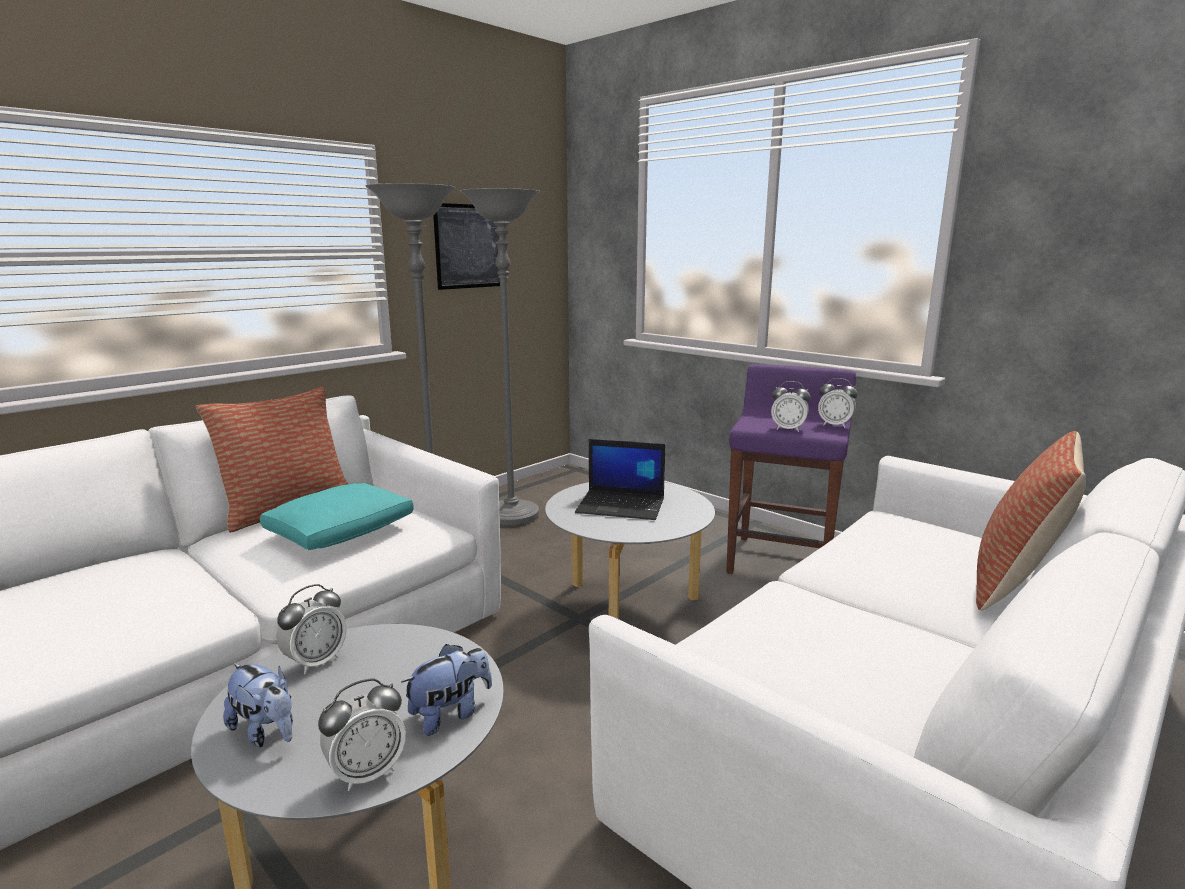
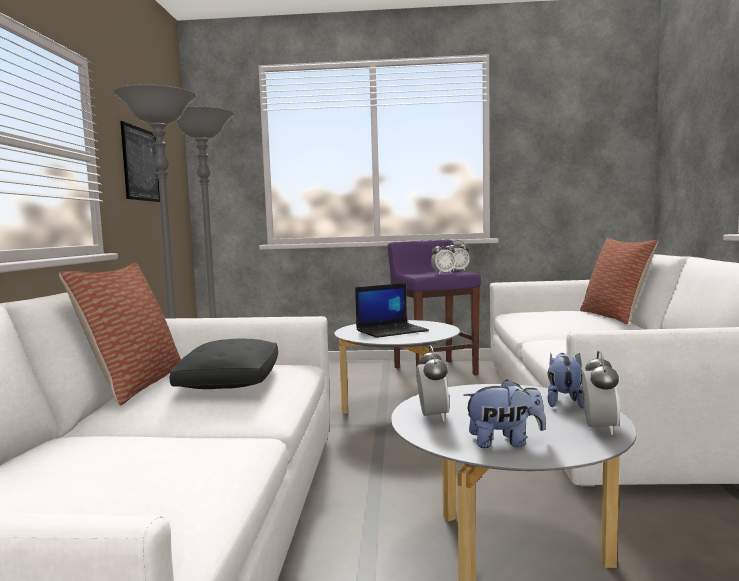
camera: 40 degrees left, 10 degrees down
turquoise pillow [260,483,414,550] -> black pillow [169,339,278,389]

